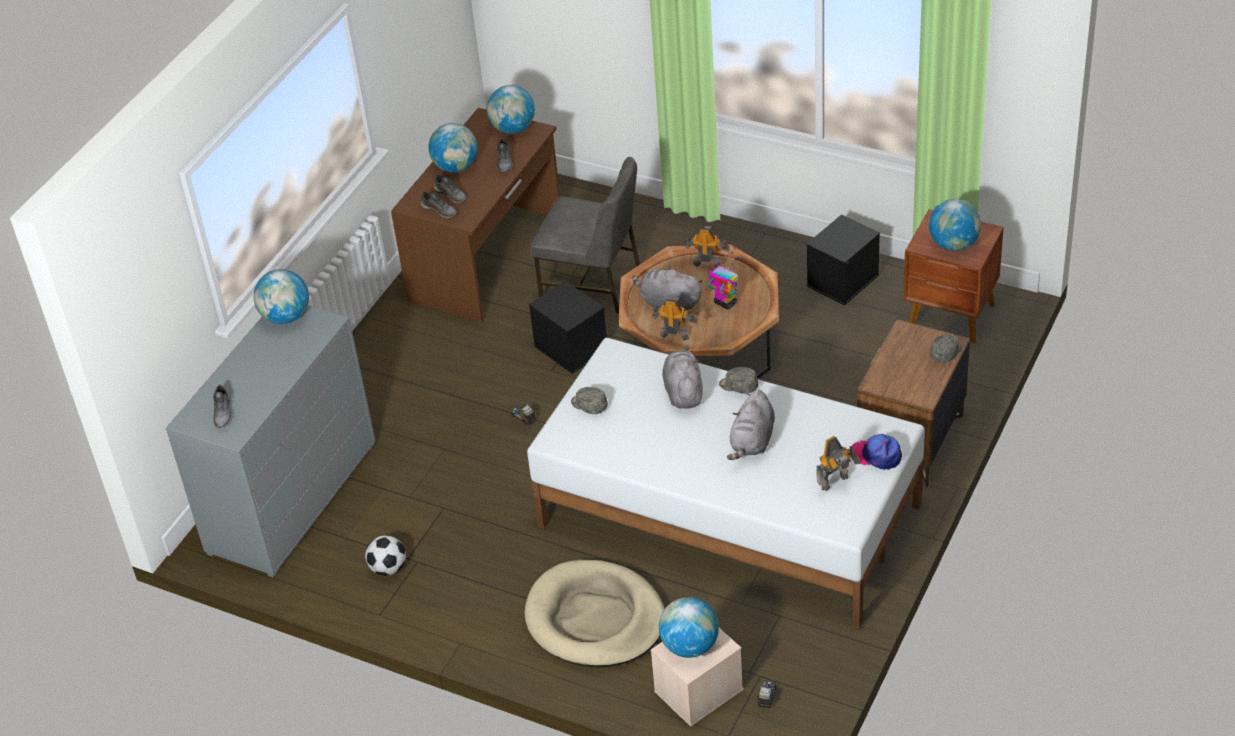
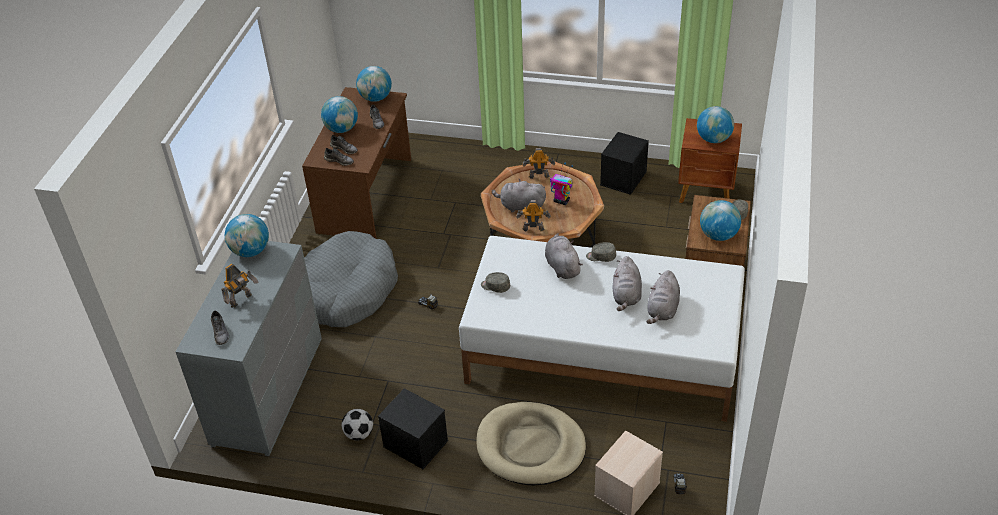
camera: 15 degrees left, 0 degrees up
black storage box [529,281,607,374] -> black storage box moved to [378,388,448,469]
grey chair [530,157,640,313] -> none
globe [659,597,719,658] -> globe moved to [700,200,741,241]
toy robot [816,436,861,491] -> toy robot moved to [221,264,259,308]
cap [852,434,902,470] -> none
none -> grey dog bed [304,231,398,327]
none -> grey plush toy [646,270,680,324]

